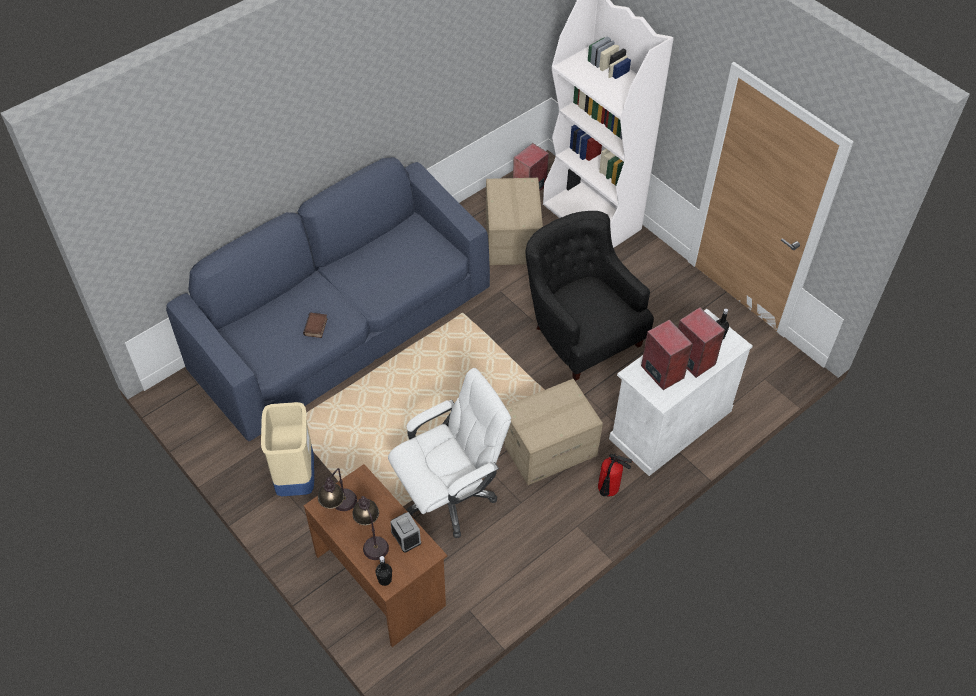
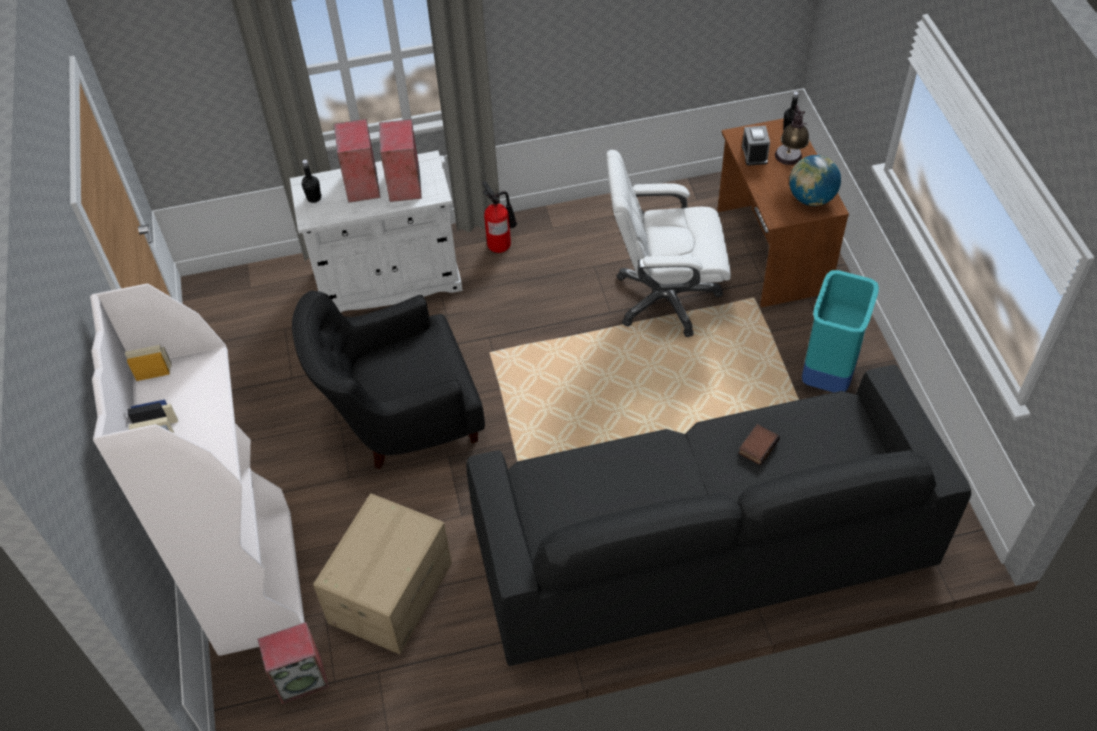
camera: 150 degrees left, 0 degrees up
blue sofa [166,157,490,442] -> black sofa [466,365,971,666]
beige trash can [261,402,314,496] -> turquoise trash can [802,270,879,393]
table lamp [318,468,357,511] -> globe [789,155,841,206]
cardboard box [503,379,603,485] -> none
black armchair [526,211,654,381] -> black armchair turned 75 degrees clockwise [292,290,485,469]

